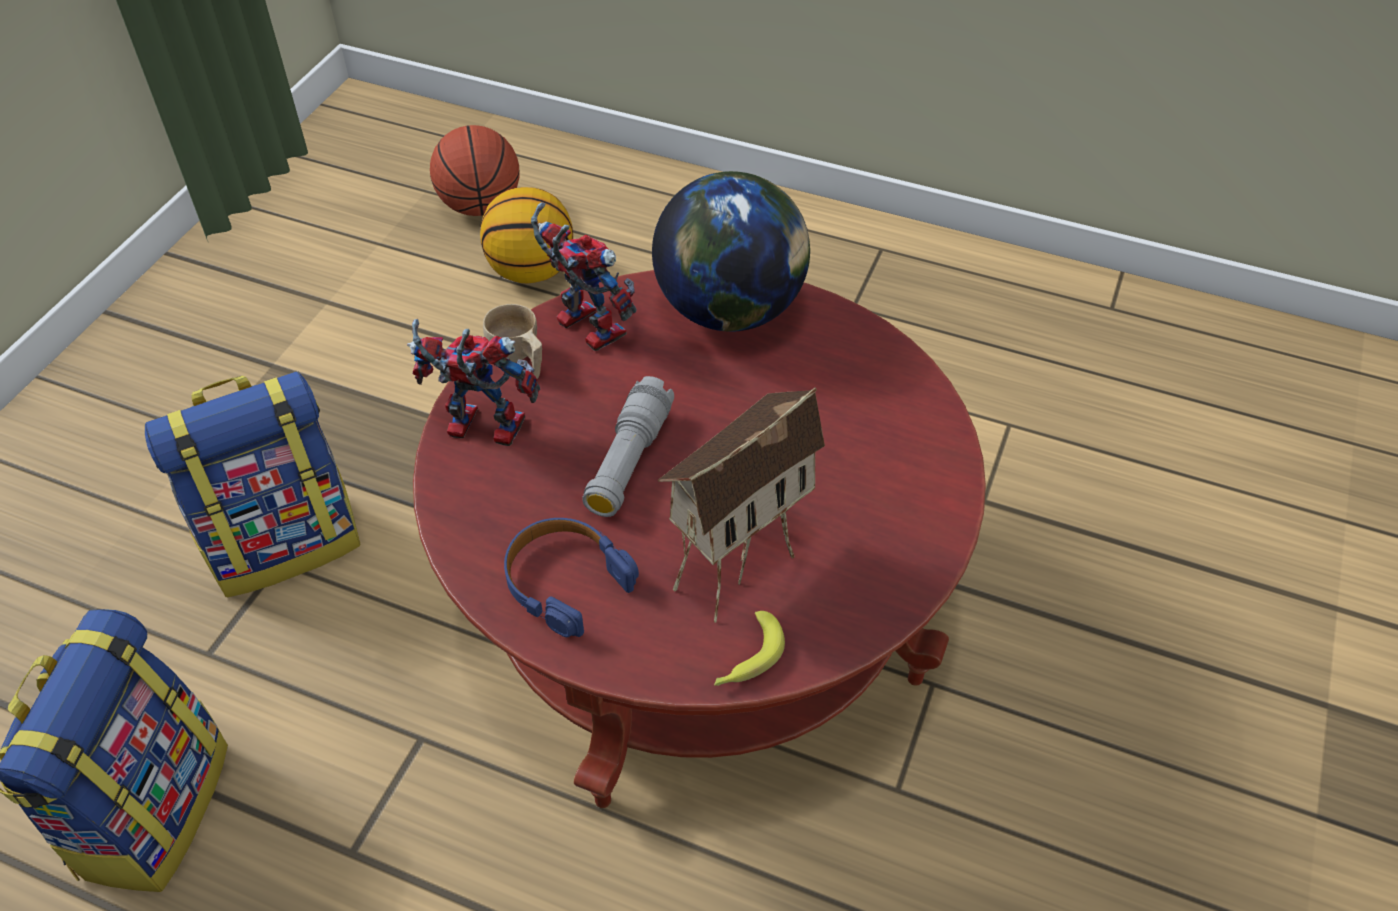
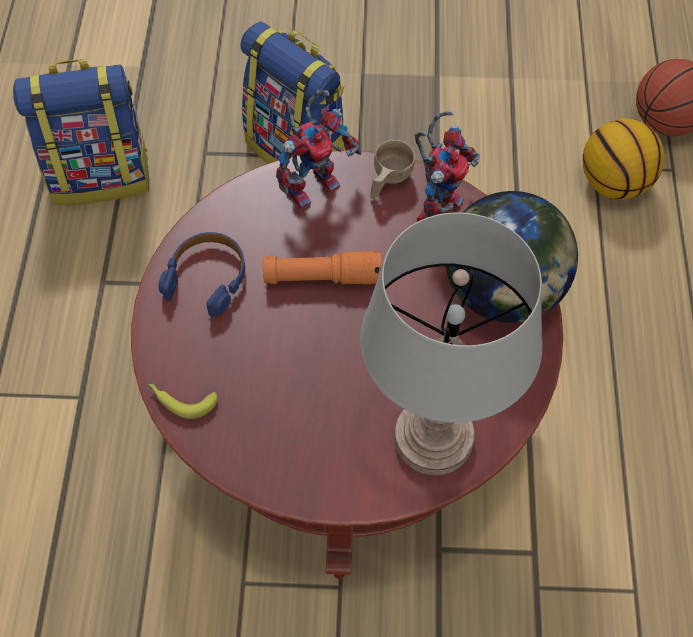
camera: 70 degrees right, 10 degrees up
toy robot [407,319,540,446] -> toy robot turned 60 degrees clockwise [276,90,362,209]
grey flashlight [582,376,674,517] -> orange flashlight [263,251,381,285]
toy house [658,388,825,623] -> none
none -> grey table lamp [360,212,542,475]

